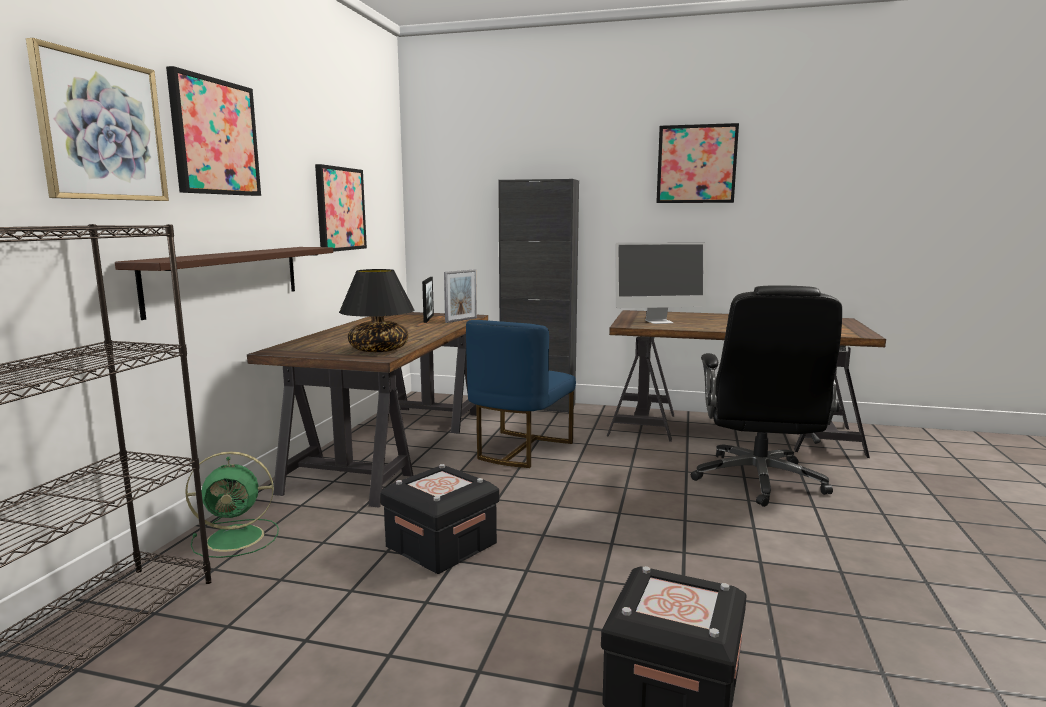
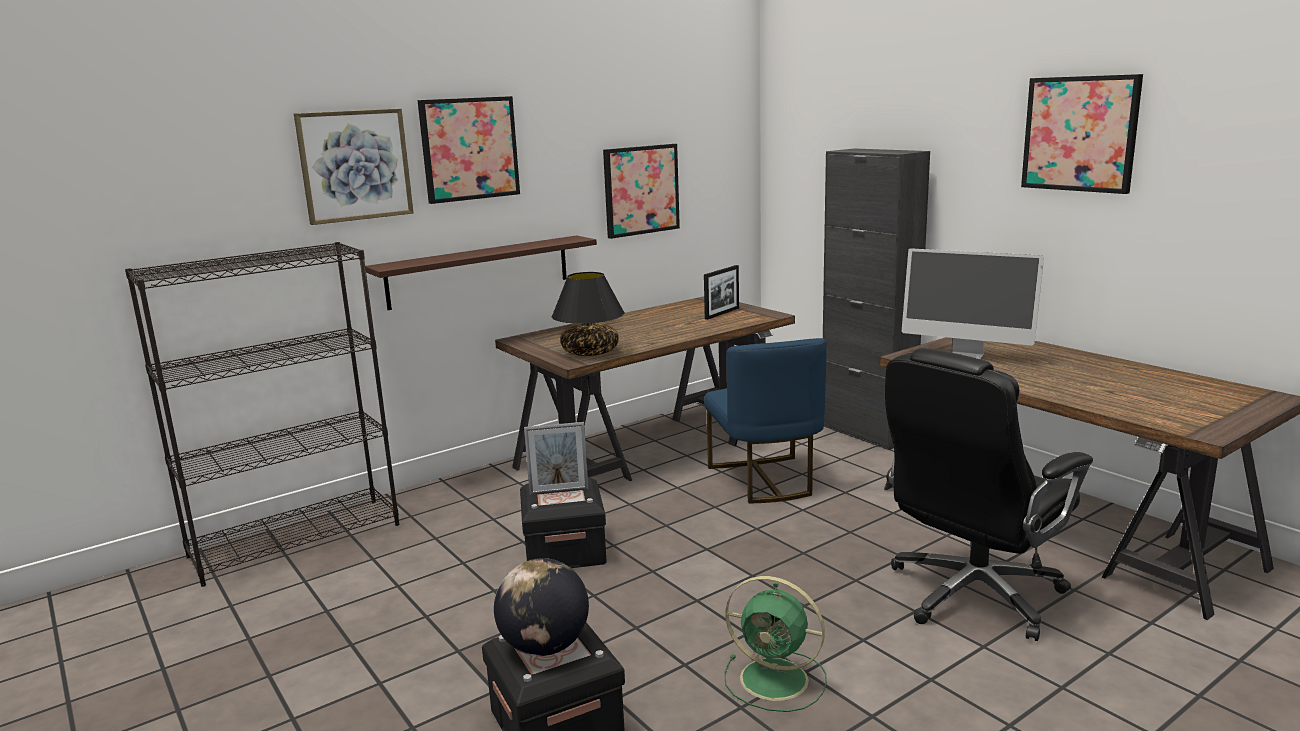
camera: 40 degrees right, 5 degrees up
green fan [185,452,279,558] -> green fan moved to [724,576,827,712]
picture frame [444,269,477,323] -> picture frame moved to [524,422,589,495]
blue chair [466,320,576,468] -> blue chair turned 75 degrees counterclockwise [704,338,827,504]
none -> globe [494,558,589,656]

